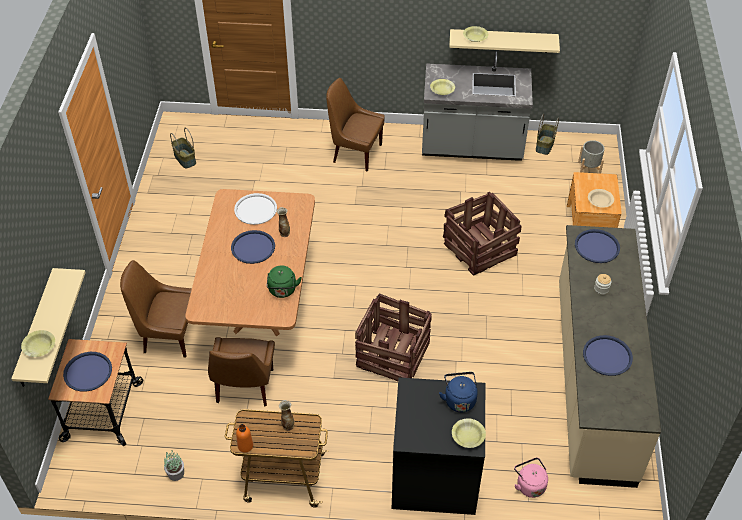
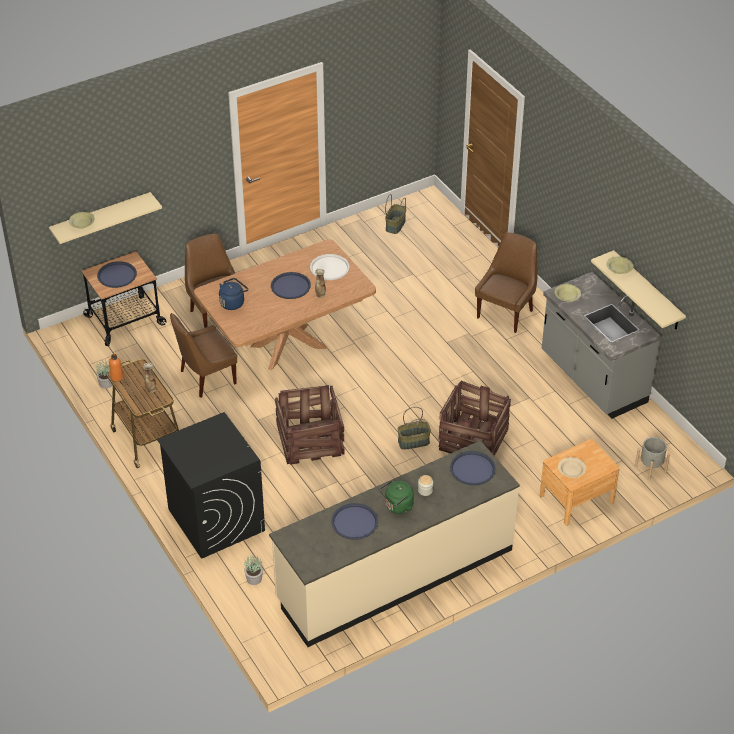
camera: 55 degrees right, 5 degrees down
green kettle [267,265,302,298] -> green kettle moved to [380,480,414,514]
brown chair [326,78,385,172] -> brown chair turned 45 degrees clockwise [475,232,537,333]
blue kettle [439,372,478,412] -> blue kettle moved to [219,278,248,310]
yellow bowl [452,418,486,448] -> none
pink kettle [514,458,548,498] -> potted plant [244,554,263,585]
basket [536,114,559,155] -> basket moved to [397,407,431,449]

